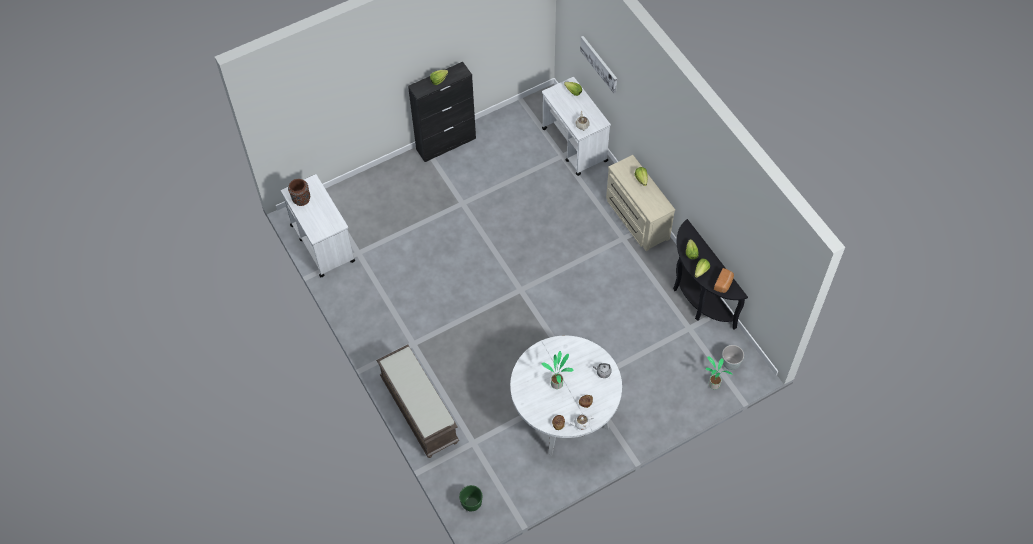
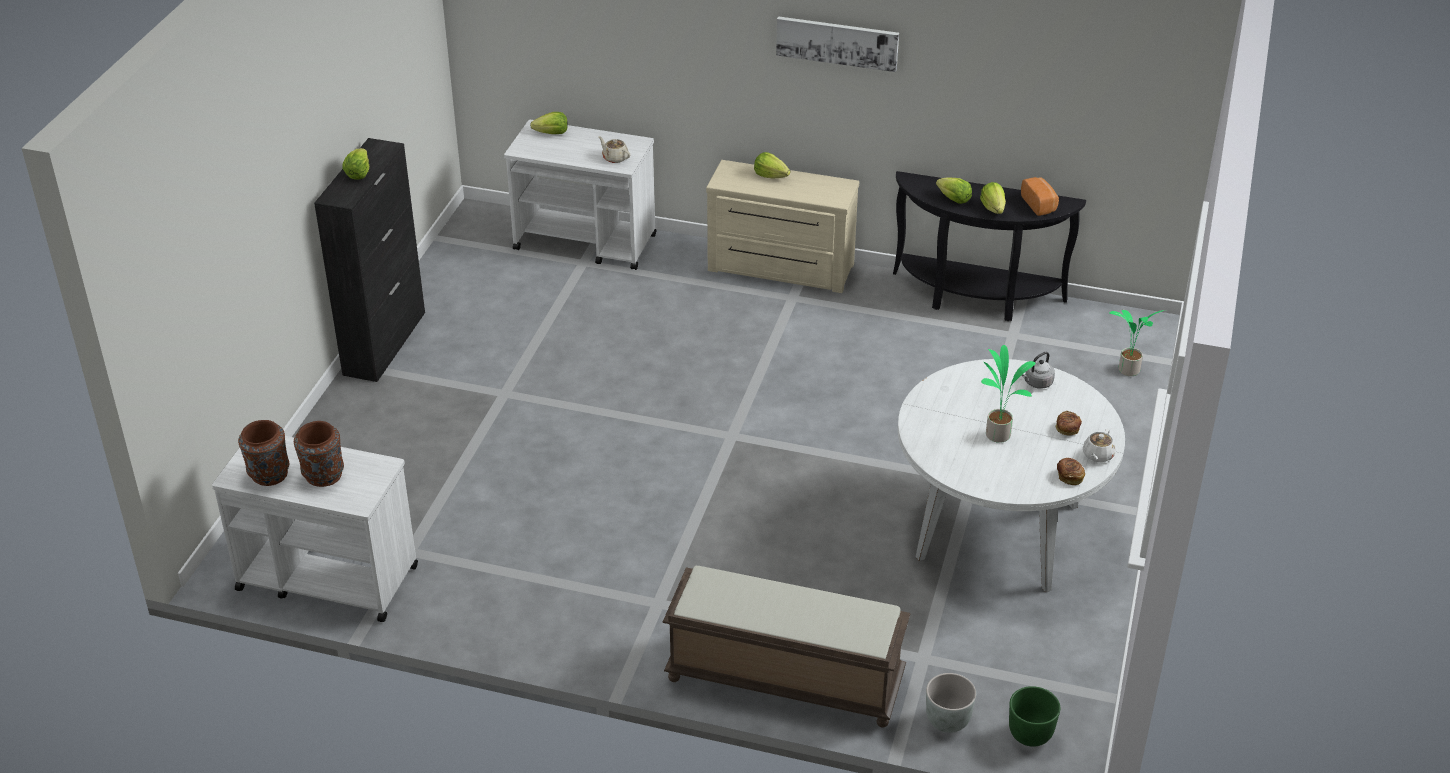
camera: 45 degrees left, 20 degrees down
picture [580,36,617,93] -> picture moved to [776,16,899,72]
grey planter [722,345,744,370] -> grey planter moved to [926,673,976,733]
none -> brown vase [294,421,344,487]

